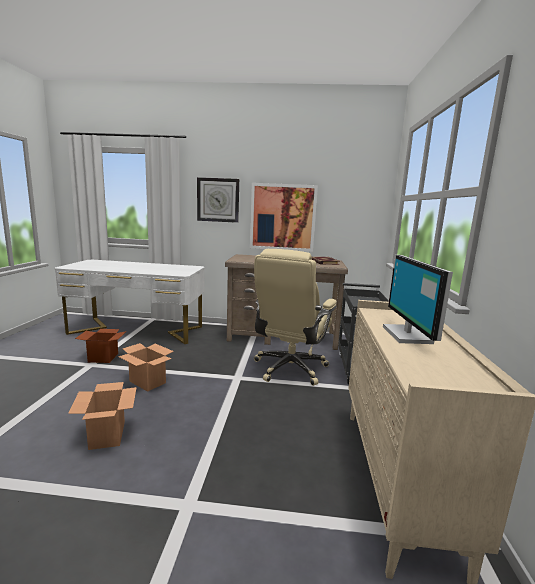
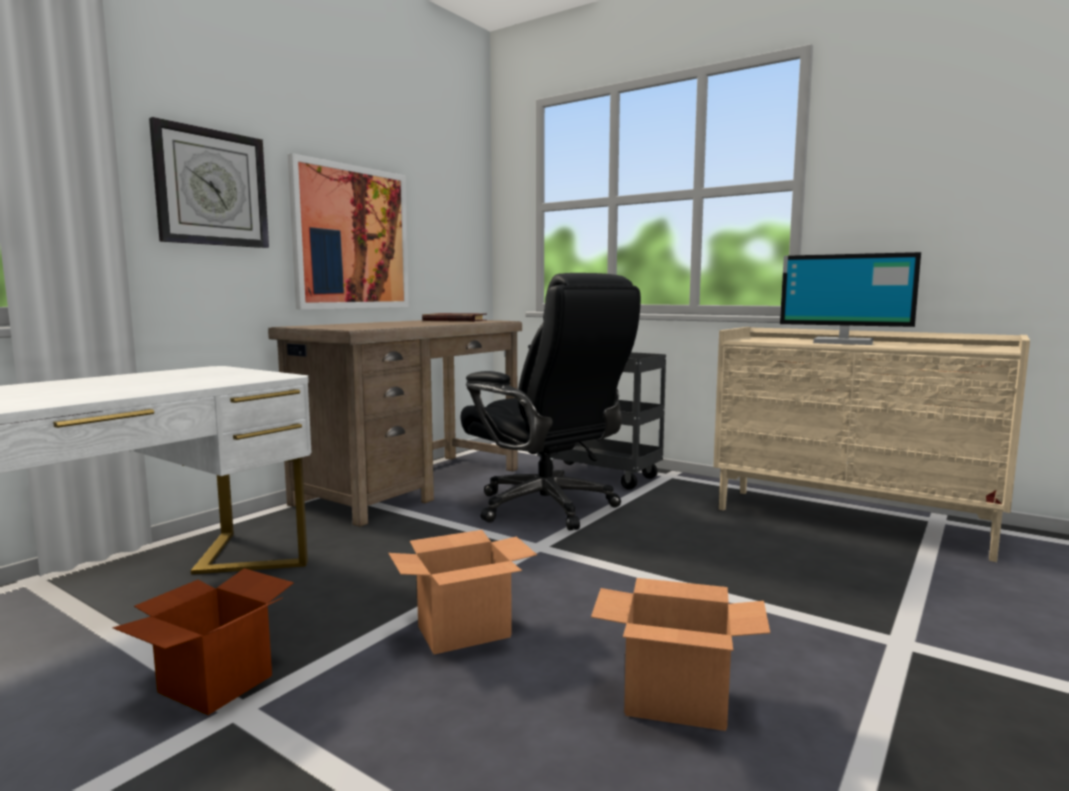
camera: 60 degrees left, 5 degrees down
beige office chair [254,249,337,386] -> black office chair [461,273,641,531]

